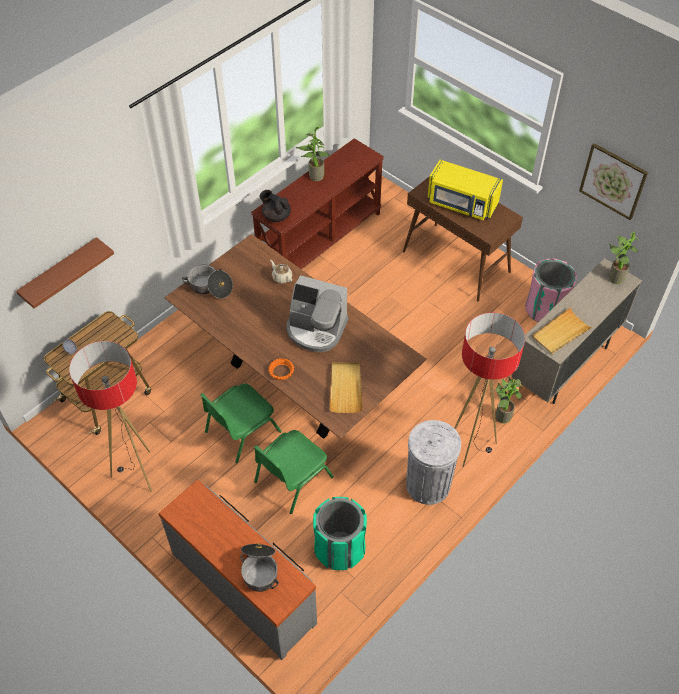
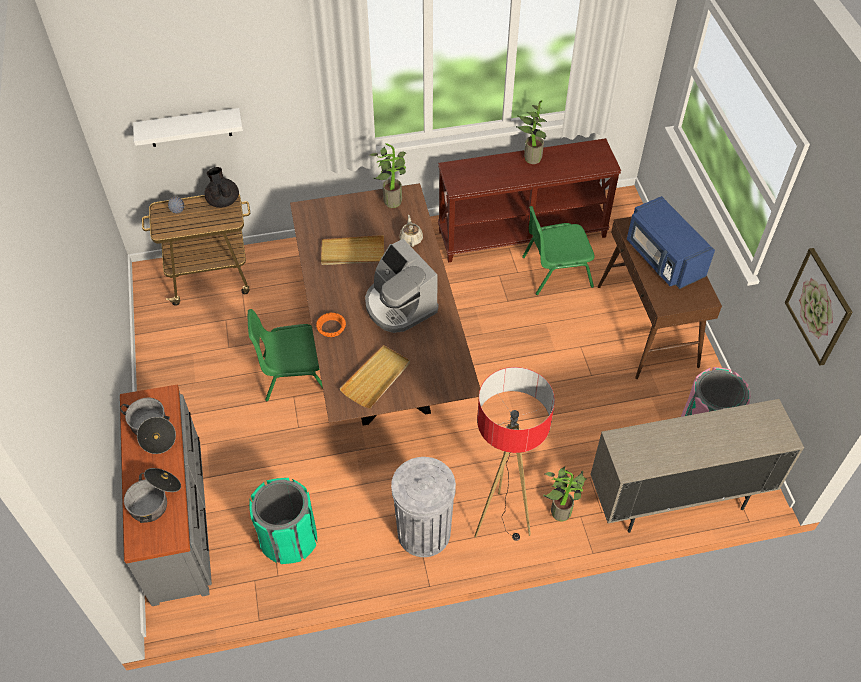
camera: 35 degrees right, 0 degrees up
brown shelf [16,237,114,308] -> white shelf [133,108,243,147]
floor lamp [69,341,152,492] -> none
cooking pot [182,264,233,299] -> cooking pot moved to [120,398,176,454]
green chair [254,430,334,514] -> green chair moved to [522,206,595,295]
black teapot [259,190,291,222] -> black teapot moved to [204,167,239,208]
yellow microwave [428,160,503,220] -> blue microwave [627,196,715,289]
beige tray [532,307,592,355] -> beige tray moved to [321,235,384,265]
potted plant [609,231,638,284] -> potted plant moved to [370,143,407,208]

